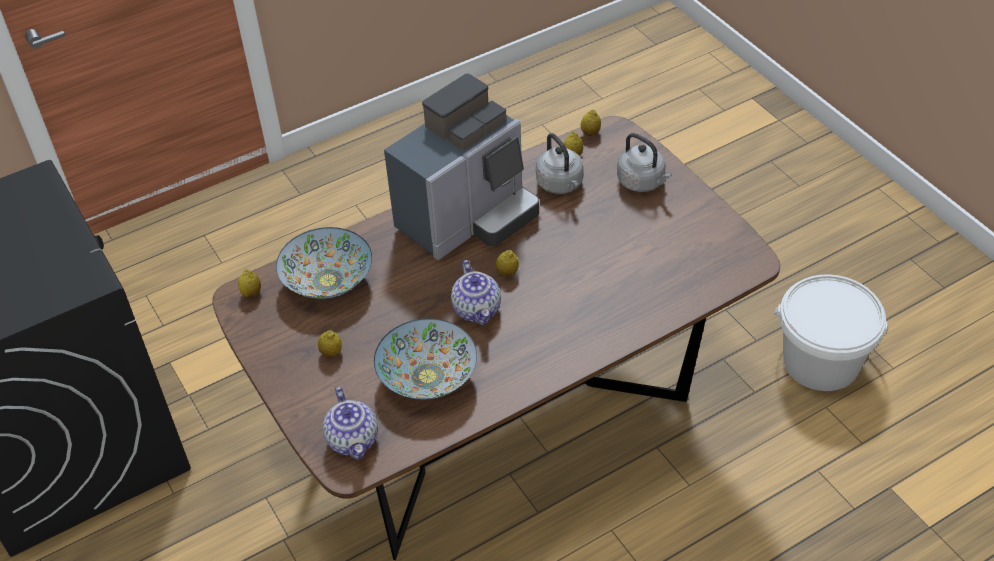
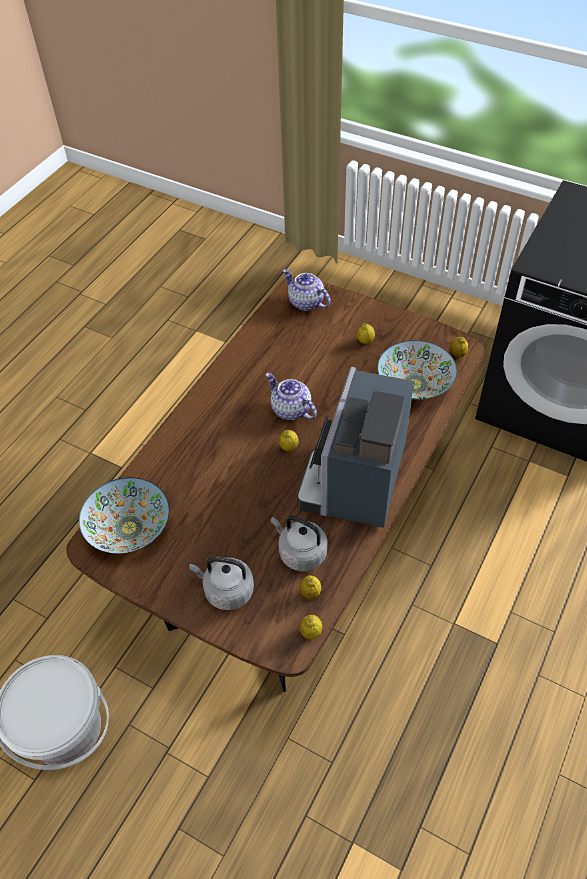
camera: 150 degrees right, 5 degrees up
bowl [374,318,477,399] -> bowl moved to [79,477,169,554]

